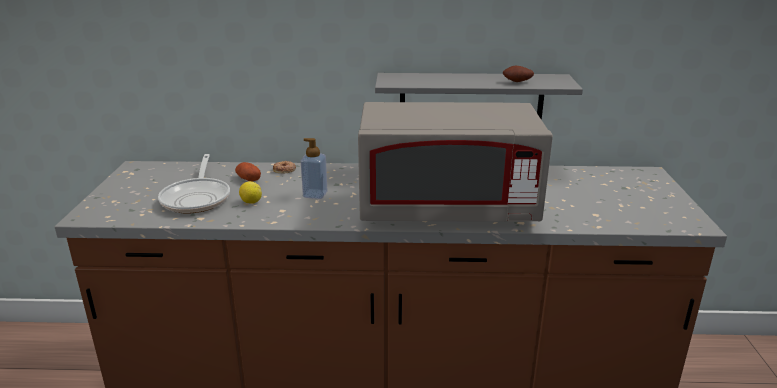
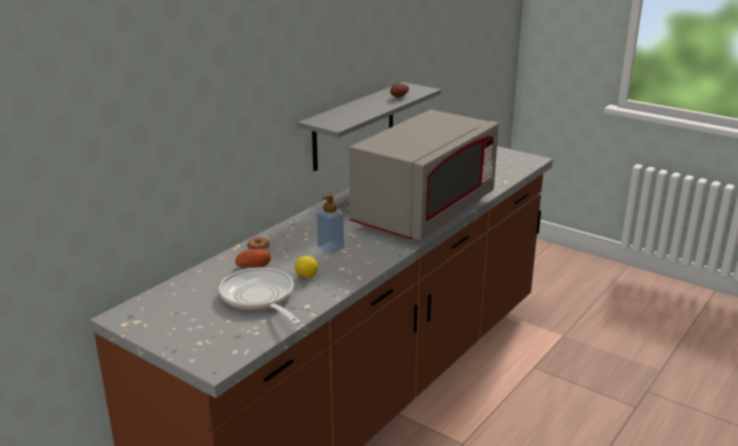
camera: 55 degrees left, 0 degrees up
frying pan [158,154,230,213] -> frying pan turned 150 degrees counterclockwise [219,267,301,325]

